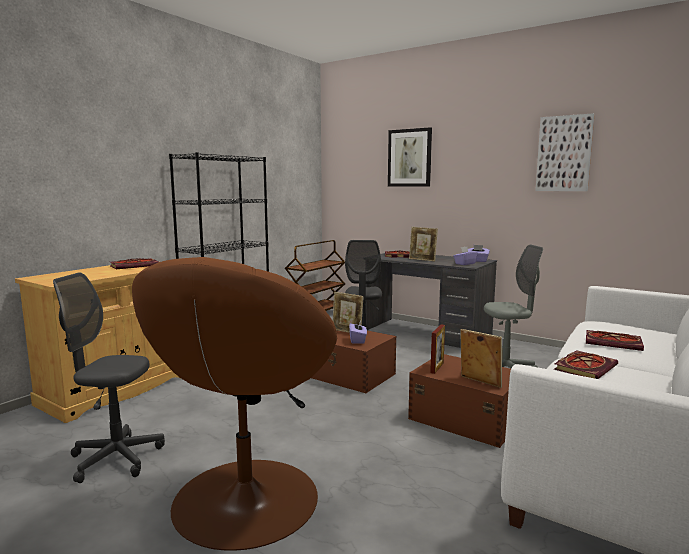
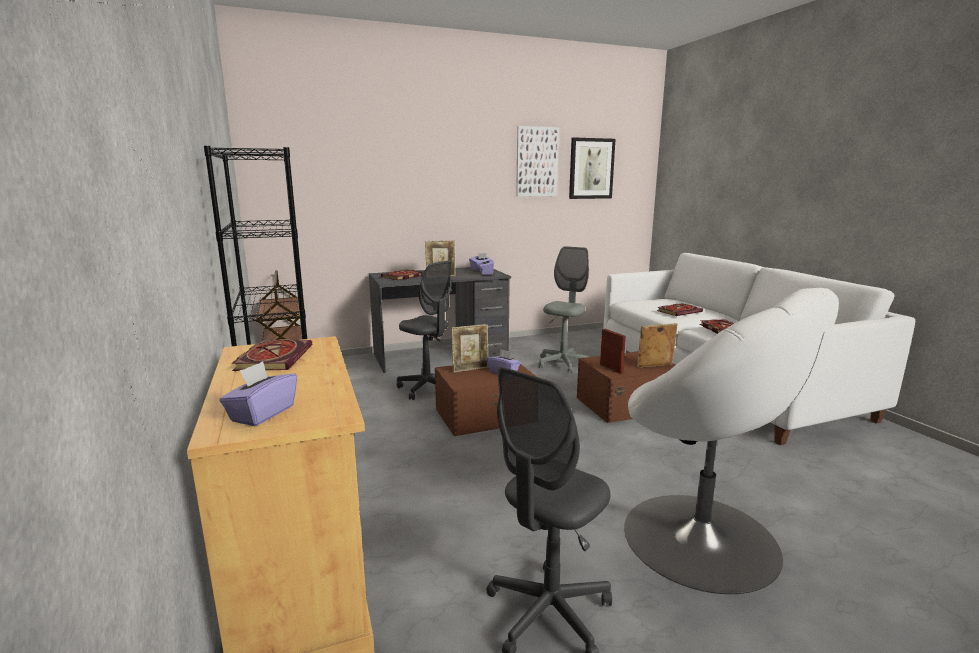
camera: 55 degrees left, 5 degrees up
brown armchair [132,257,337,551] -> white armchair [624,288,839,594]
picture [388,127,432,187] -> picture moved to [569,137,615,199]
none -> purple tissue box [219,361,297,426]

